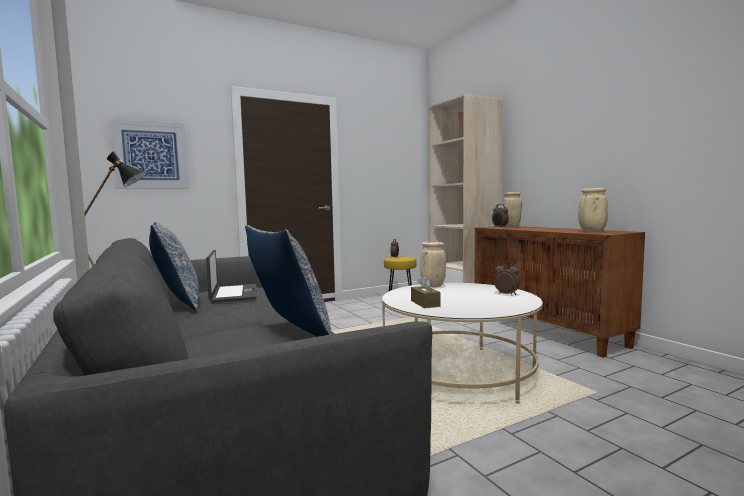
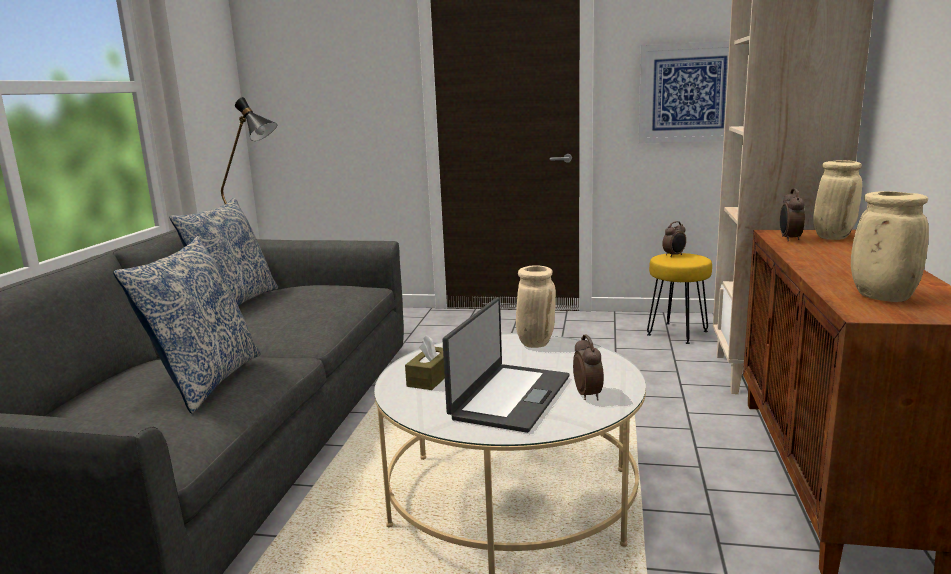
camera: 40 degrees right, 10 degrees up
picture [109,119,189,189] -> picture moved to [638,41,729,144]
laptop [206,250,257,303] -> laptop moved to [442,298,570,433]

